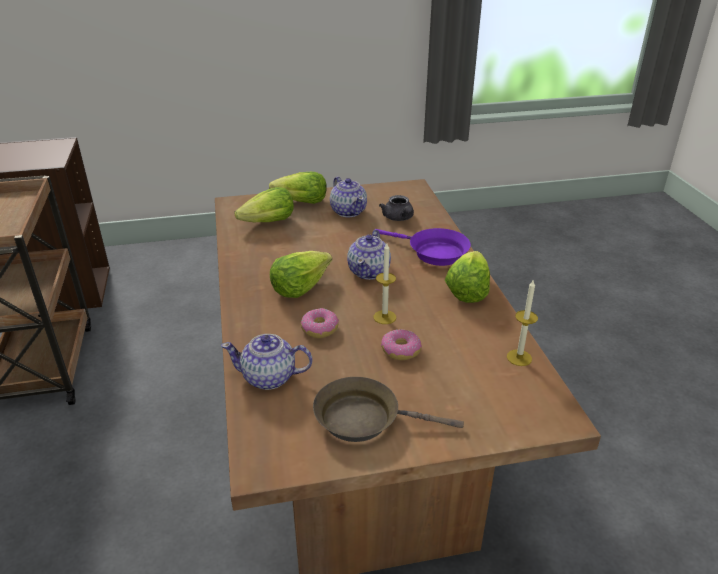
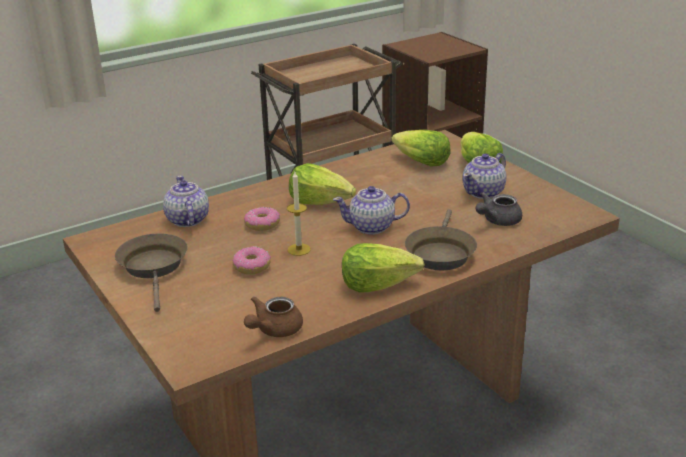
camera: 70 degrees right, 5 degrees down
purple frying pan [374,228,471,266] -> brown frying pan [405,209,477,271]
candle [507,279,538,366] -> brown teapot [244,296,303,337]

